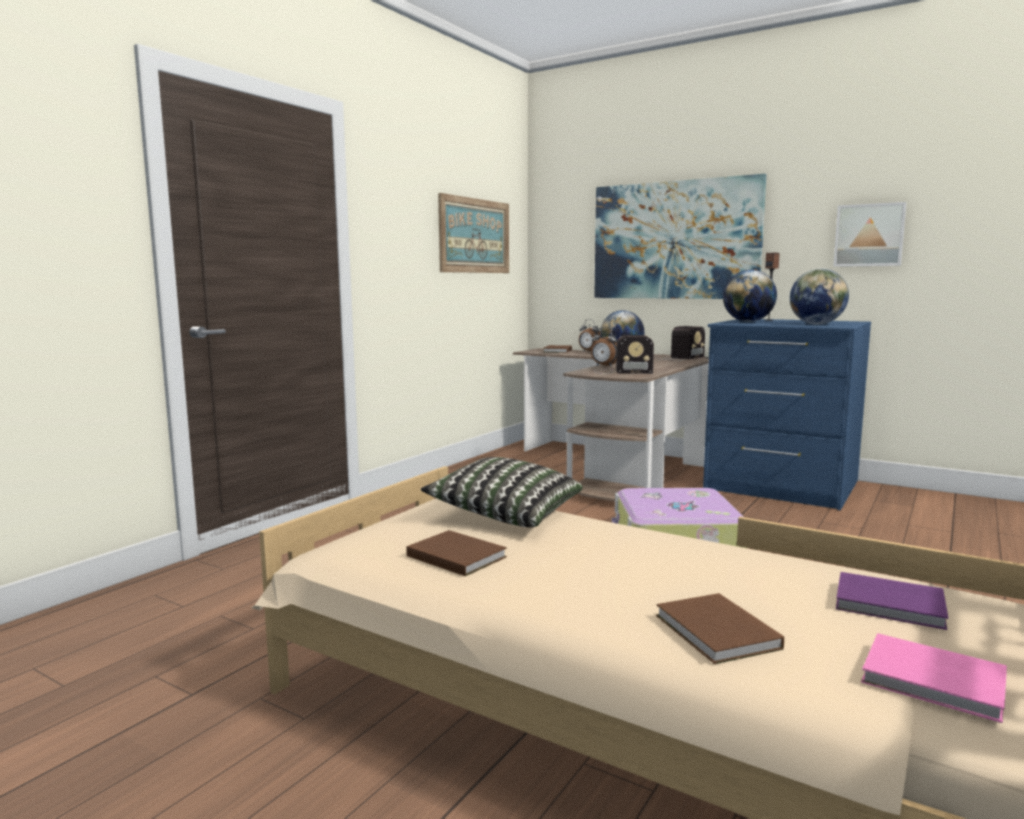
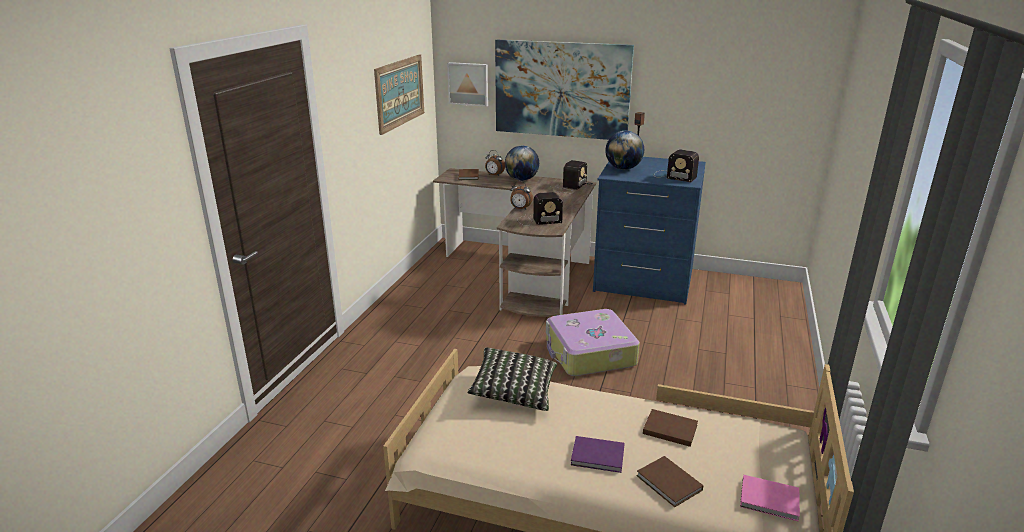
camera: 15 degrees left, 15 degrees up
brown book [407,530,507,576] -> brown book moved to [643,409,698,447]
globe [790,269,849,325] -> radio [654,150,699,182]
picture [834,202,907,267] -> picture moved to [447,62,488,107]
purple book [836,572,948,630] -> purple book moved to [571,436,625,473]

